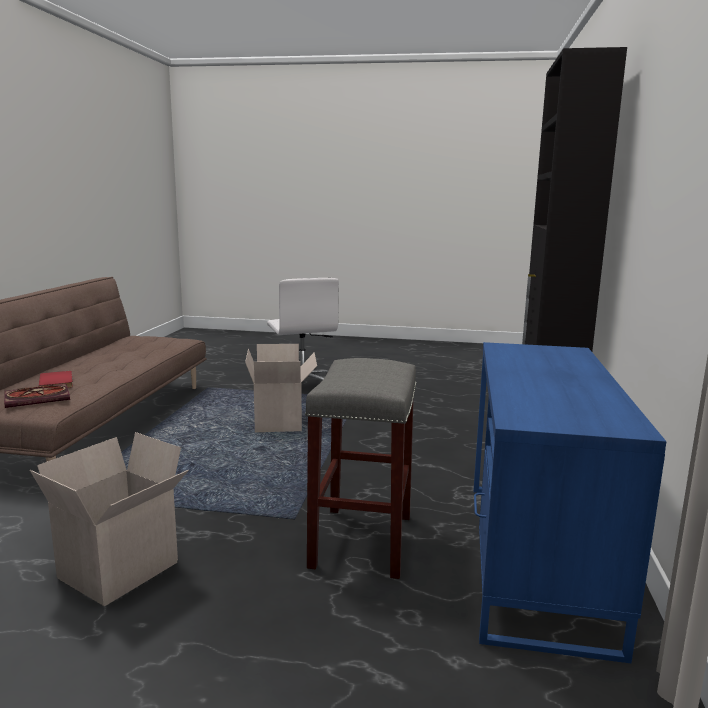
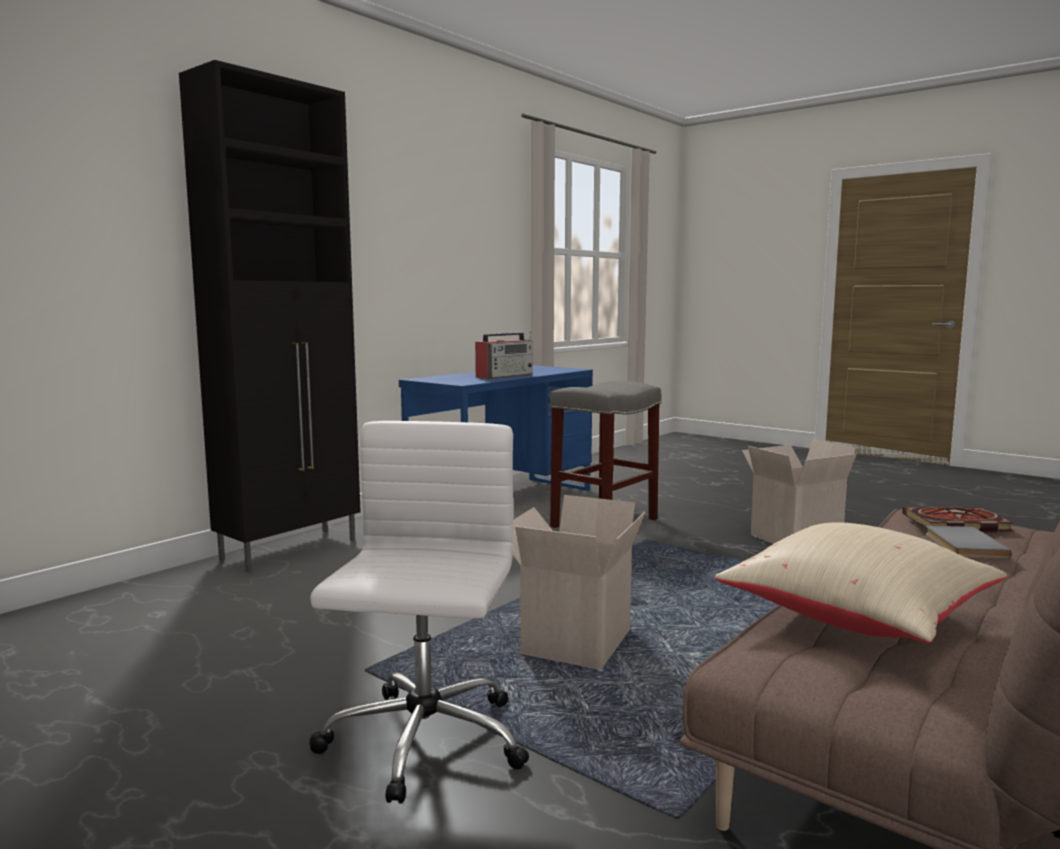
camera: 150 degrees left, 5 degrees down
red book [39,371,73,388] -> grey book [925,526,1011,559]
none -> radio [475,330,533,379]
none -> beige pillow [715,522,1007,643]

